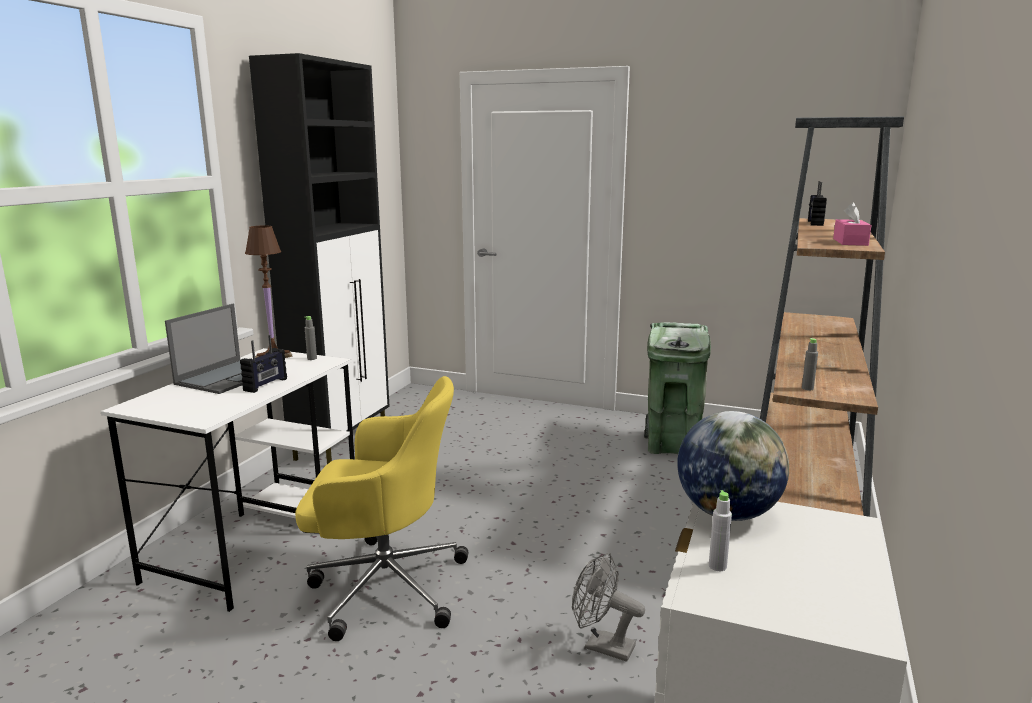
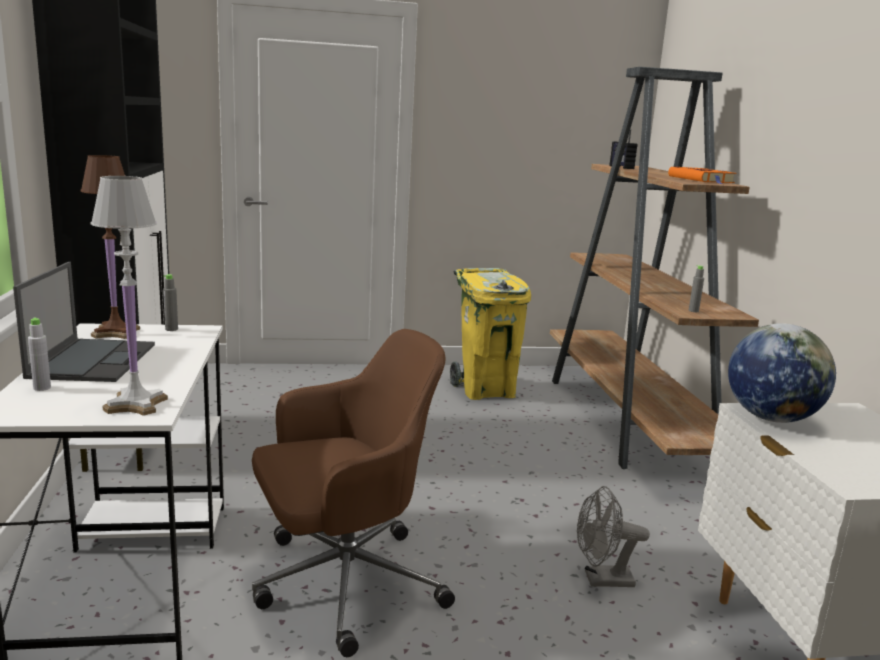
camera: 30 degrees left, 0 degrees up
radio [240,335,287,393] -> none
yellow office chair [295,376,468,641] -> brown office chair [252,329,455,657]
green trash can [644,323,711,454] -> yellow trash can [450,268,531,400]
grey bottle [709,490,732,571] -> grey bottle moved to [28,318,51,391]
pink tissue box [833,202,872,246] -> orange book [668,166,736,184]
none -> white table lamp [91,176,168,416]

